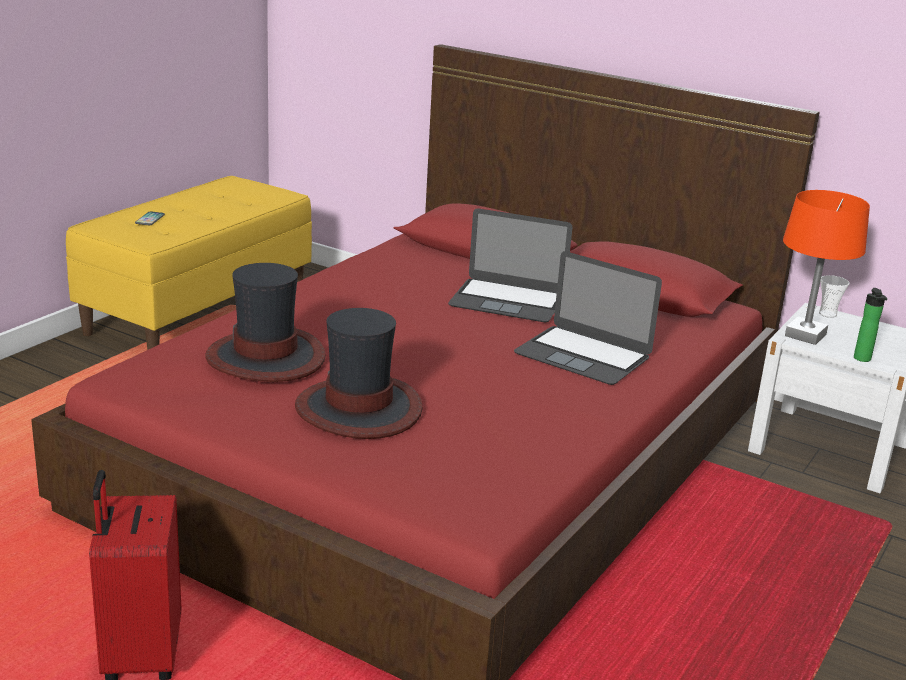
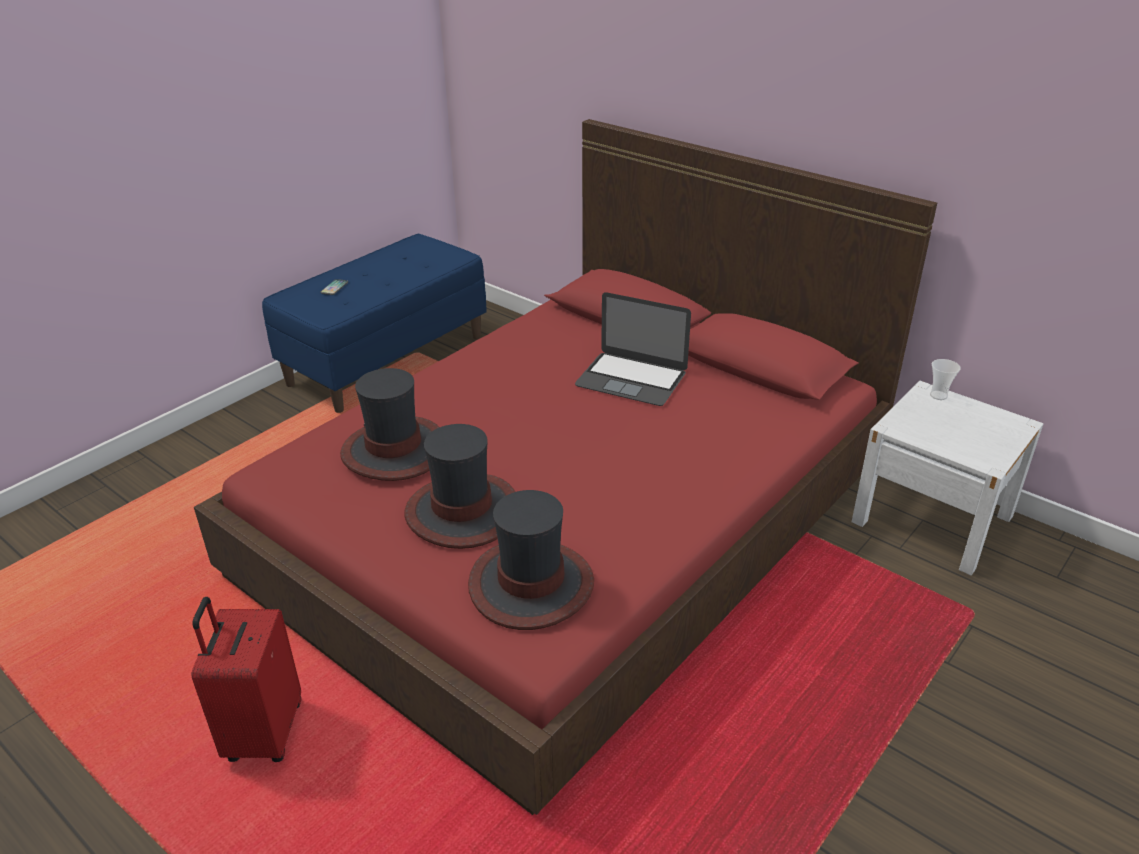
camera: 10 degrees right, 10 degrees up
yellow bench [66,176,312,350] -> blue bench [262,234,487,413]
laptop [514,251,662,385] -> none
orange table lamp [783,190,870,345] -> none
bottle [854,288,887,362] -> none
none -> hat [468,490,594,630]

